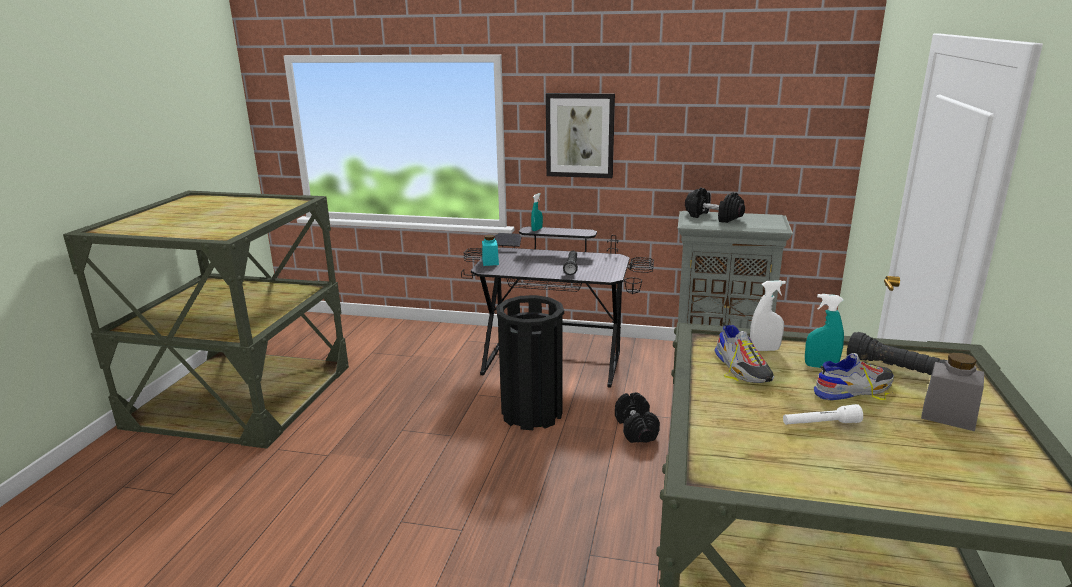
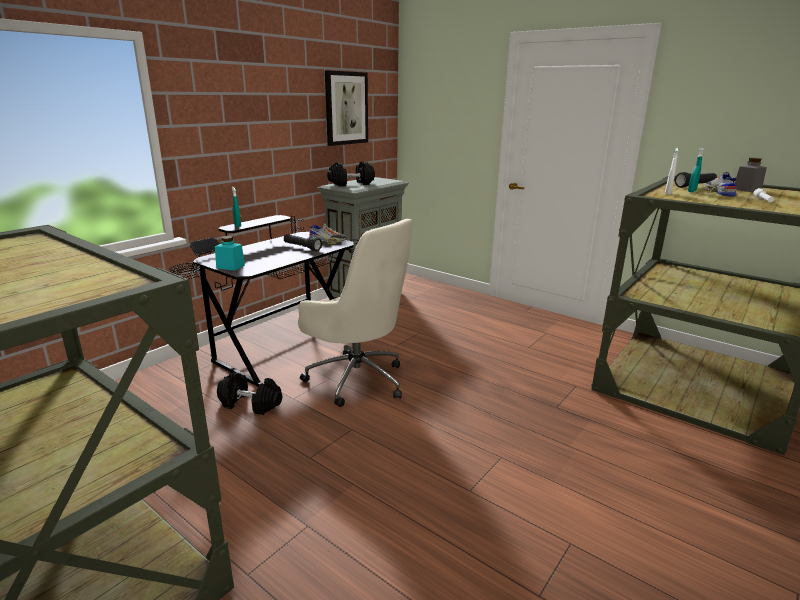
camera: 65 degrees left, 0 degrees up
black trash can [496,295,564,430] -> beige office chair [298,219,413,407]
picture [546,93,615,178] -> picture moved to [325,70,368,146]
black dumbbell [615,392,660,443] -> black dumbbell moved to [217,373,282,415]
shoe [714,322,774,383] -> shoe moved to [309,224,347,244]

